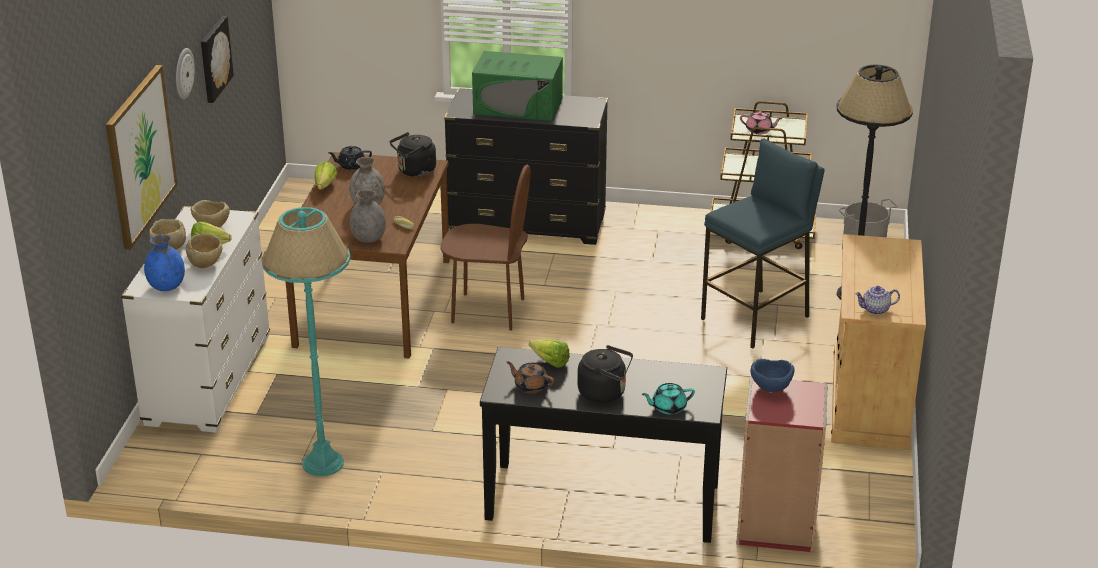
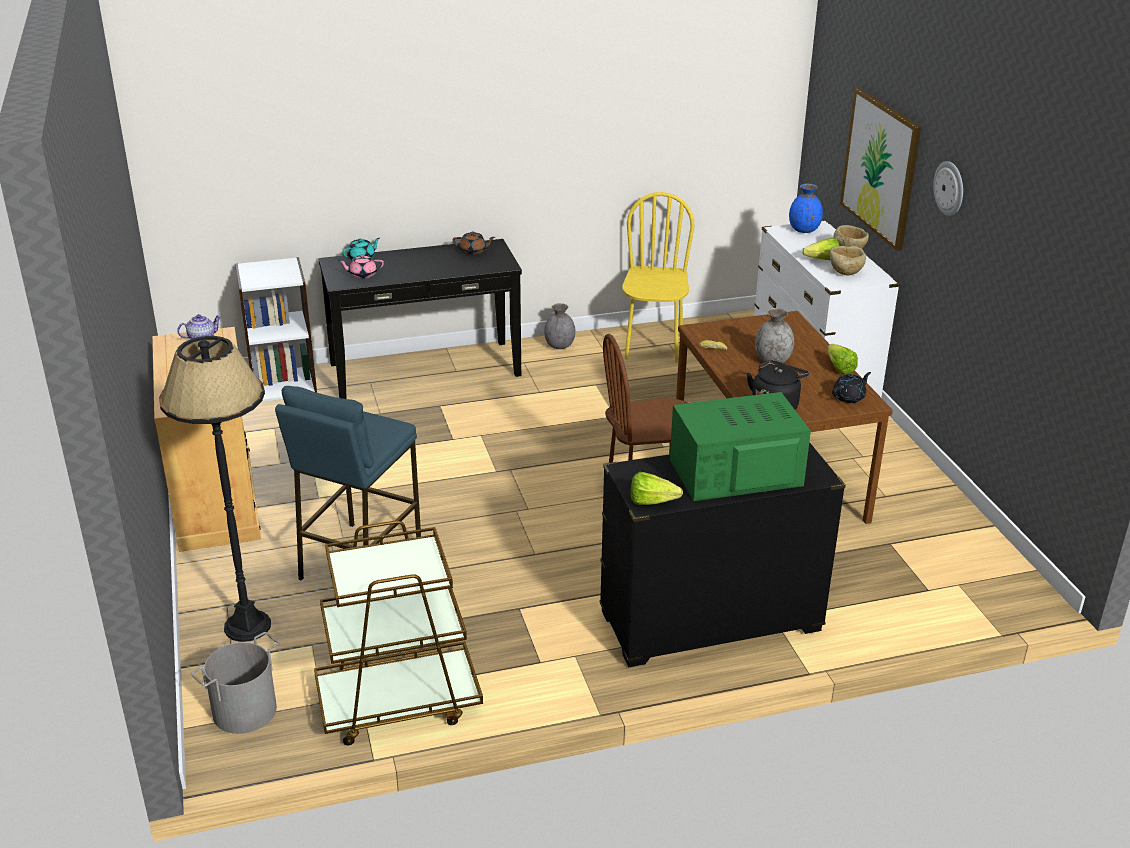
camera: 155 degrees right, 0 degrees up
beige bowl [186,233,222,268] -> none
picture [201,16,234,103] -> none
turquoise floor lamp [261,207,351,476] -> yellow chair [622,192,694,363]
grey vase [349,190,386,243] -> grey vase moved to [544,303,576,349]
lettuce [529,339,570,368] -> lettuce moved to [630,472,683,505]
black kettle [577,345,633,403] -> none
red bookcase [736,377,828,552] -> white bookcase [235,257,317,402]
pink teapot [740,111,782,134] -> pink teapot moved to [338,254,384,279]
blue bowl [750,359,795,392] -> none

